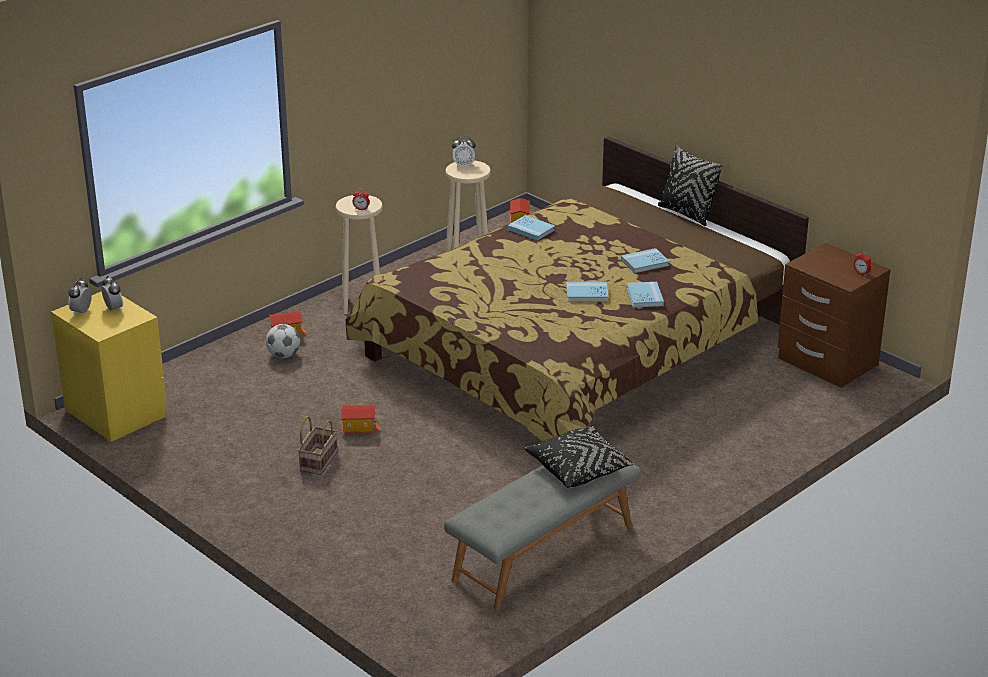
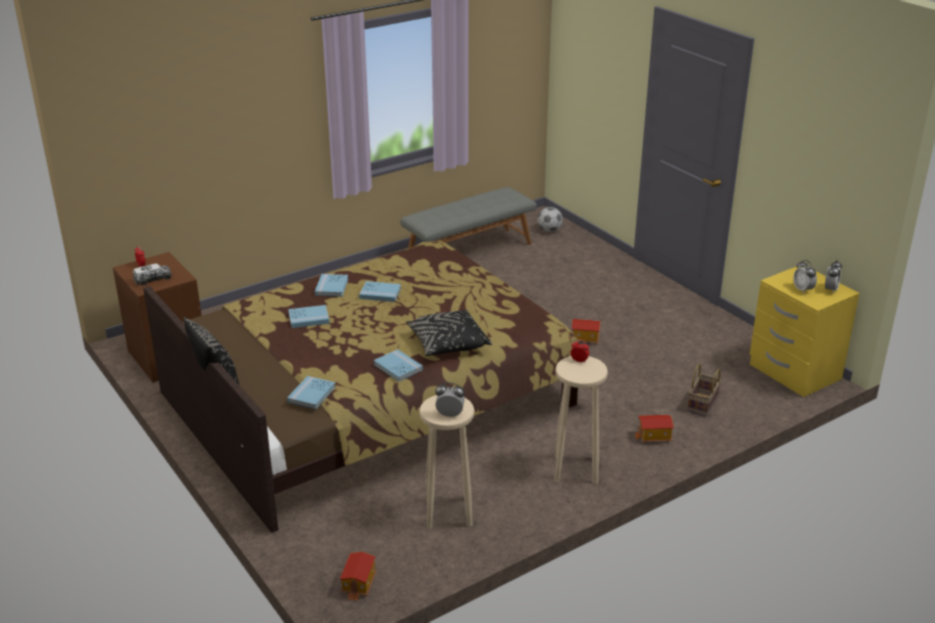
camera: 170 degrees left, 0 degrees up
football [266,324,300,358] -> football moved to [538,207,563,232]
basket [298,416,338,475] -> basket moved to [687,364,721,416]
black pillow [525,426,635,488] -> black pillow moved to [406,310,492,356]
none -> toy truck [133,263,172,286]
none -> blue book [287,376,336,409]

